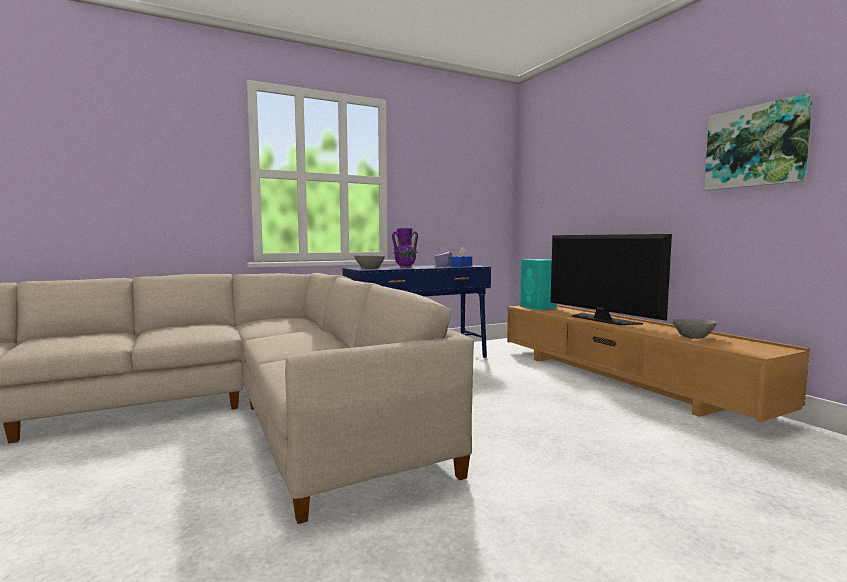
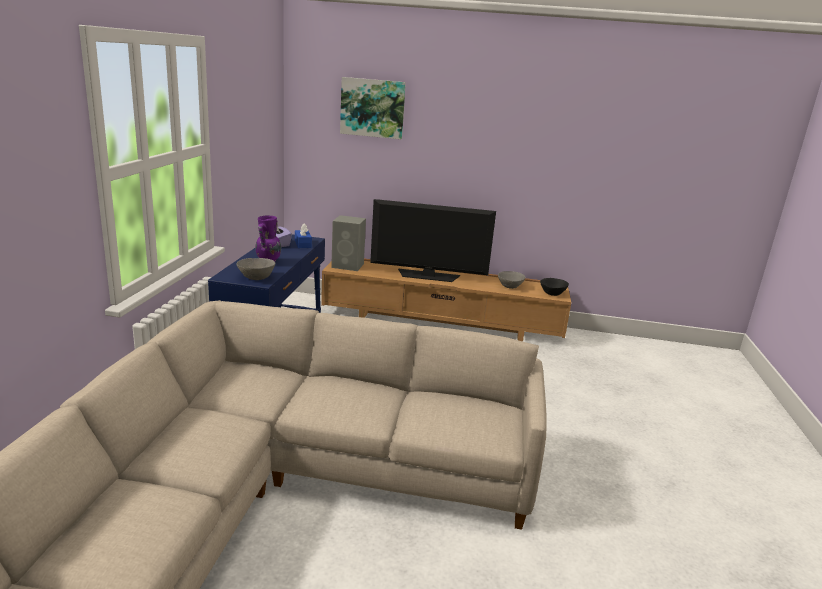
camera: 55 degrees left, 15 degrees up
turquoise speaker [520,259,557,310] -> grey speaker [331,215,366,271]
picture [704,93,813,191] -> picture moved to [340,77,406,139]
none -> black bowl [540,278,569,296]

